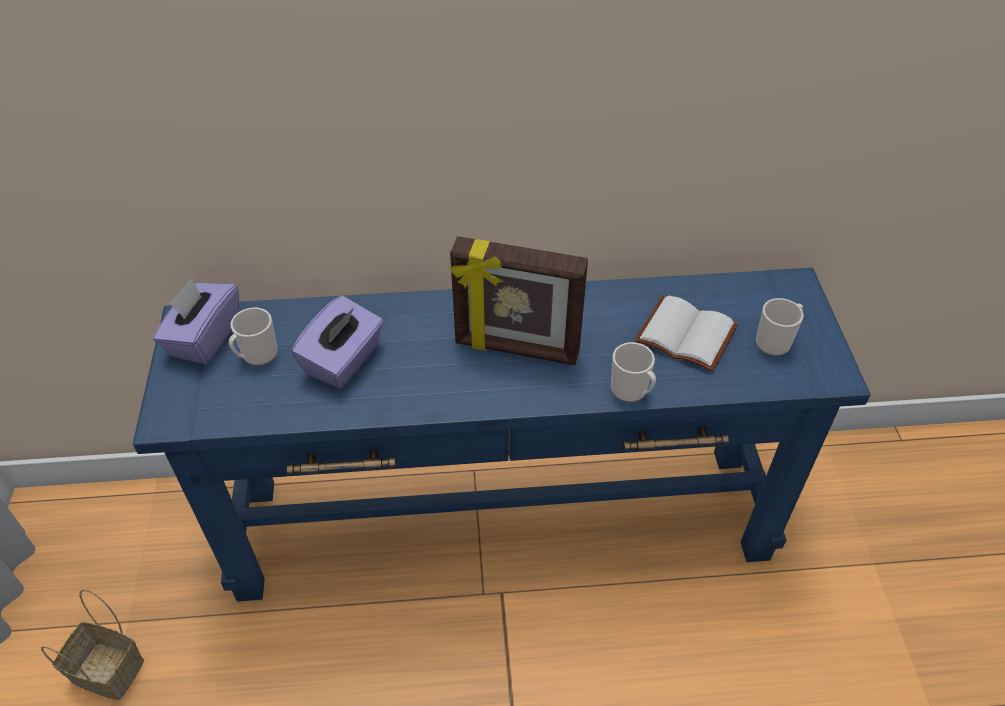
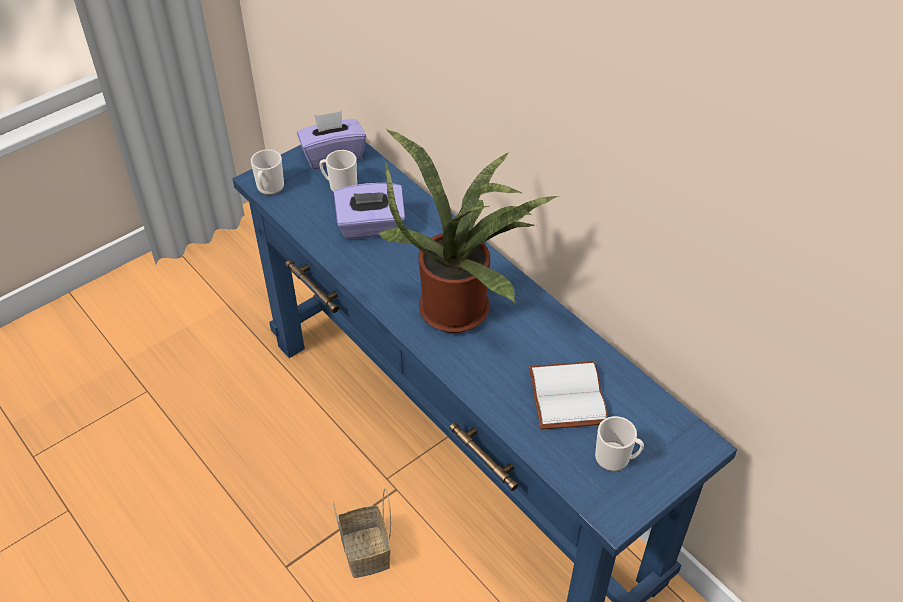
camera: 55 degrees right, 0 degrees up
basket [41,589,144,700] -> basket moved to [333,488,391,578]
picture frame [450,236,588,365] -> potted plant [378,128,558,333]
mug [611,342,656,402] -> mug moved to [251,149,284,195]

